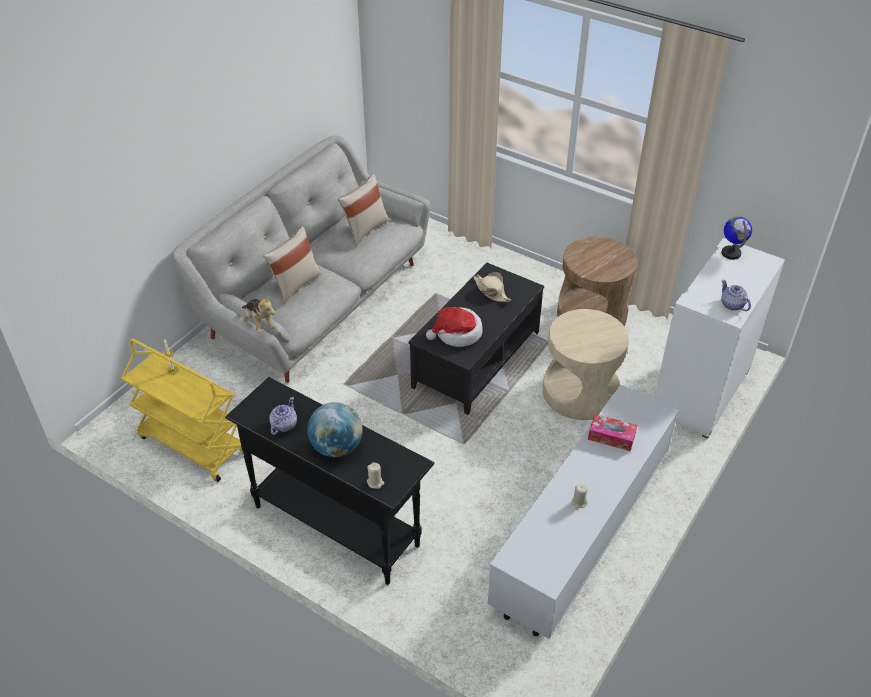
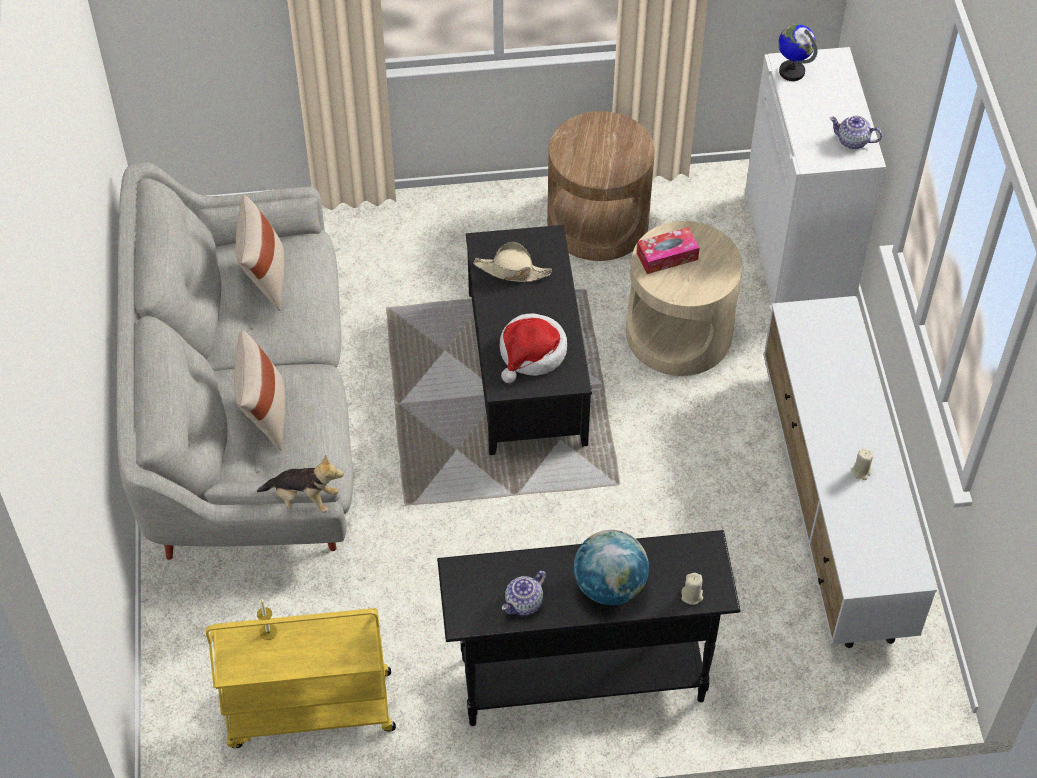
camera: 40 degrees left, 10 degrees up
teapot [269,397,297,435] -> teapot turned 120 degrees counterclockwise [502,571,546,615]
tissue box [588,414,637,451] -> tissue box moved to [637,227,699,274]

